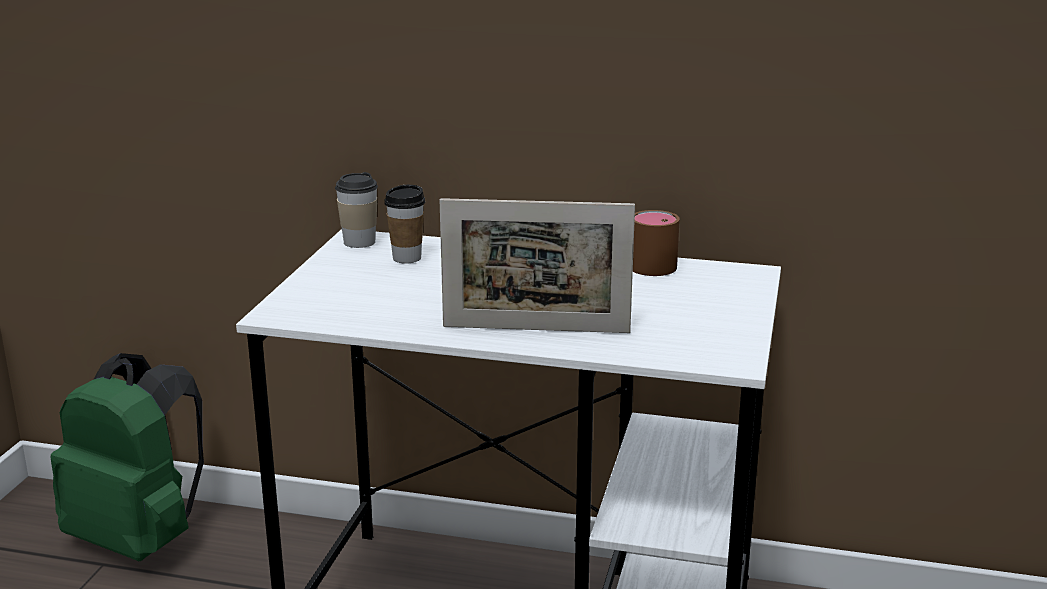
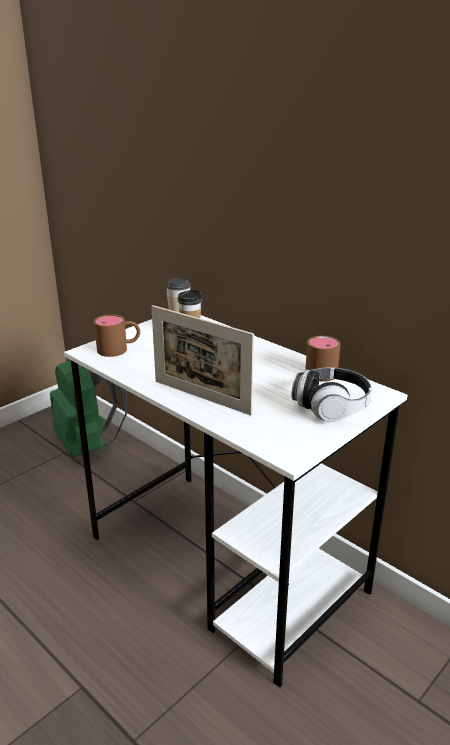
camera: 30 degrees right, 5 degrees up
none -> brown mug [94,314,140,357]
none -> headphones [292,368,372,422]

